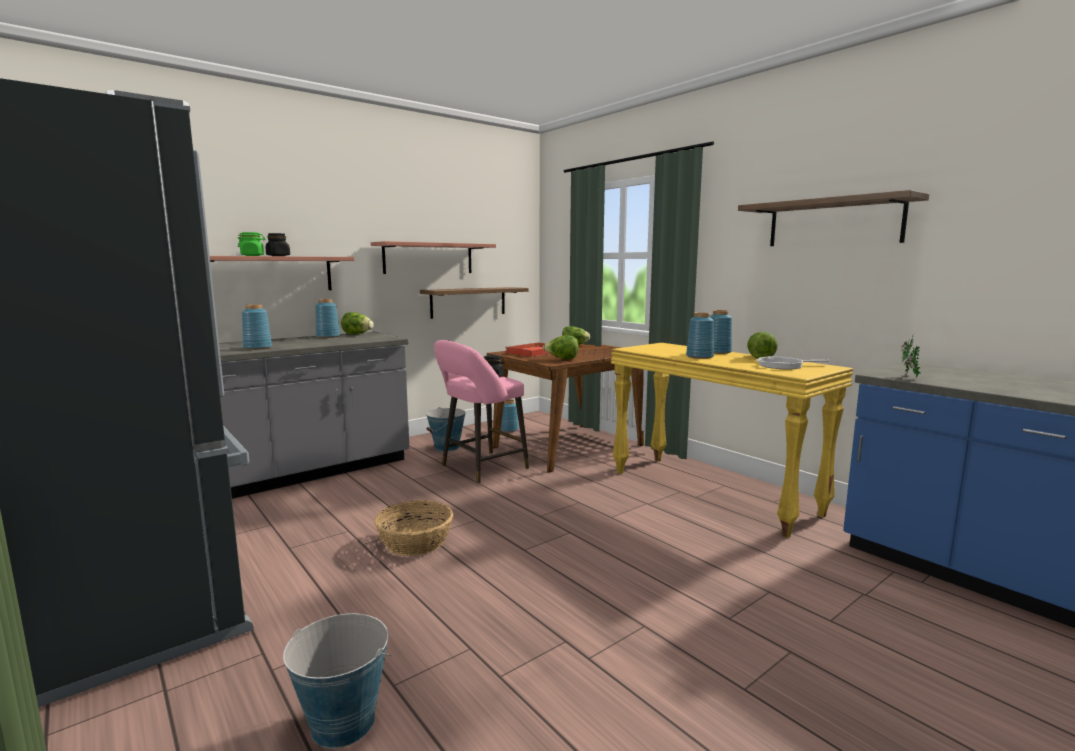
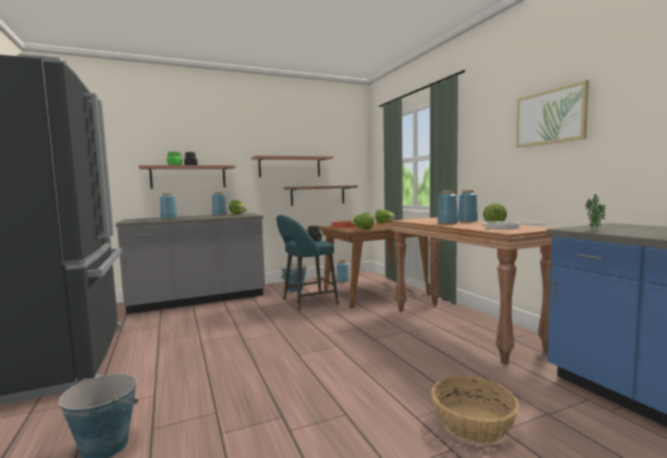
camera: 15 degrees right, 5 degrees down
basket [374,500,453,556] -> basket moved to [432,376,519,444]
pink stool [434,340,529,484] -> turquoise stool [276,215,339,312]
yellow console table [611,343,853,538] -> brown console table [391,218,554,365]
shelf [738,190,929,246] -> picture [516,80,589,148]

